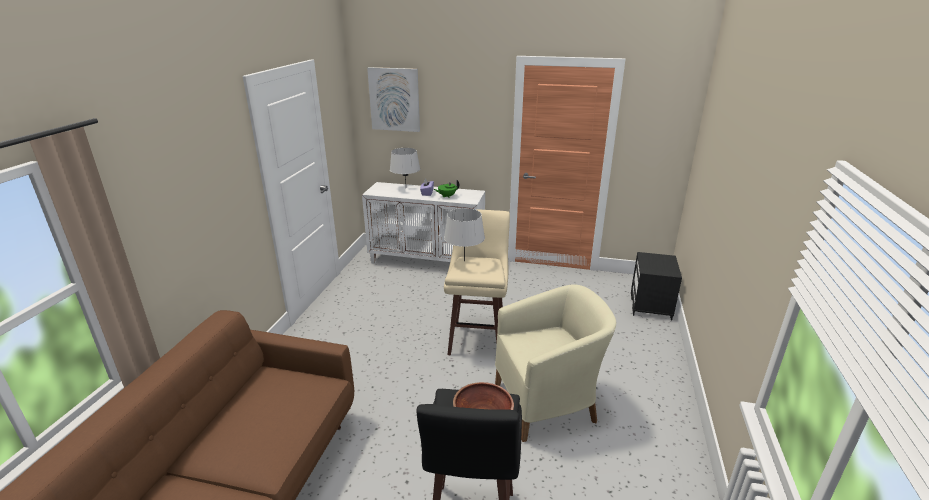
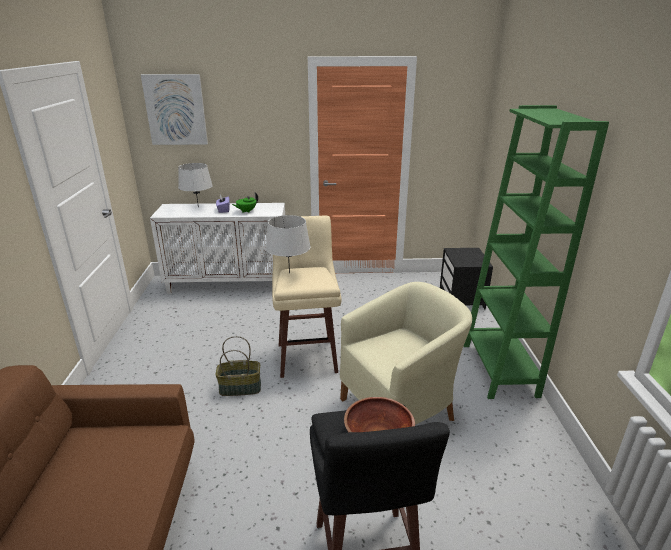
camera: 15 degrees left, 0 degrees up
none -> basket [216,336,261,396]
none -> green bookcase [464,105,609,399]

